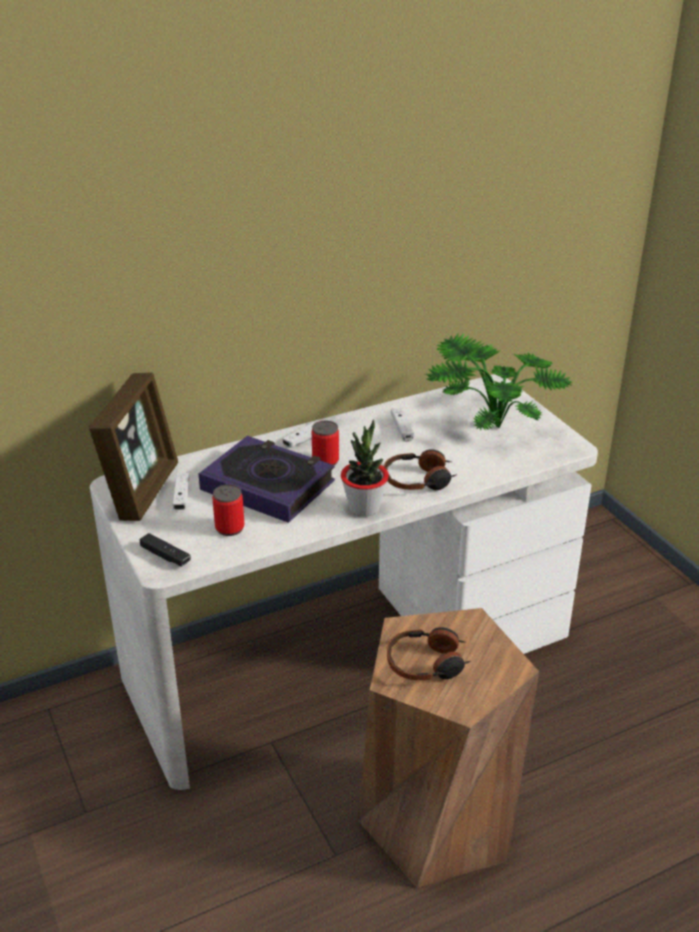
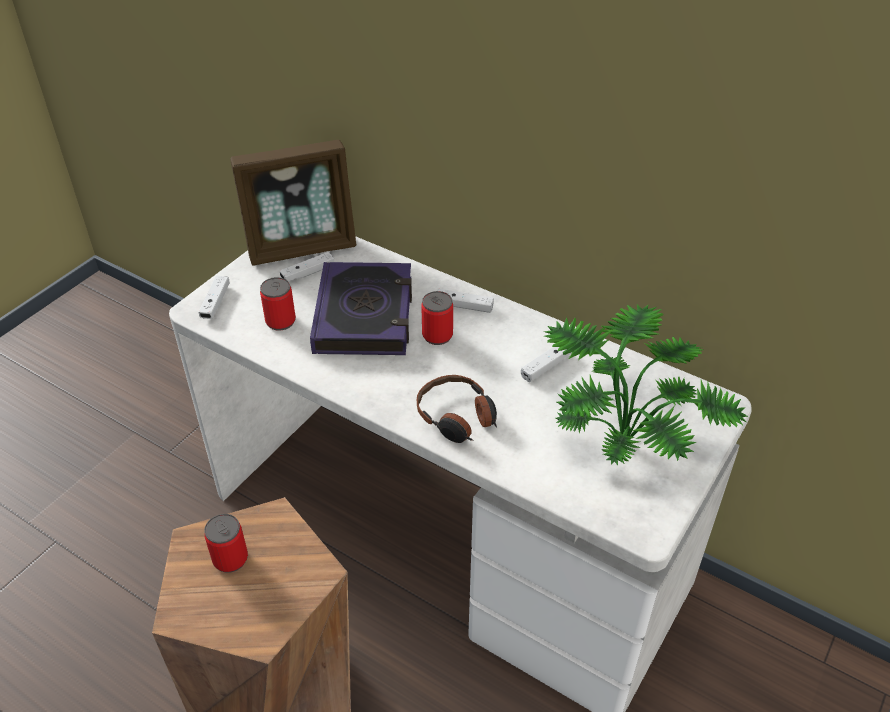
camera: 60 degrees right, 10 degrees up
black game controller [140,533,191,567] -> white game controller [199,276,230,319]
potted plant [341,419,389,517] -> none
headphones [387,627,471,680] -> can [204,514,248,573]

